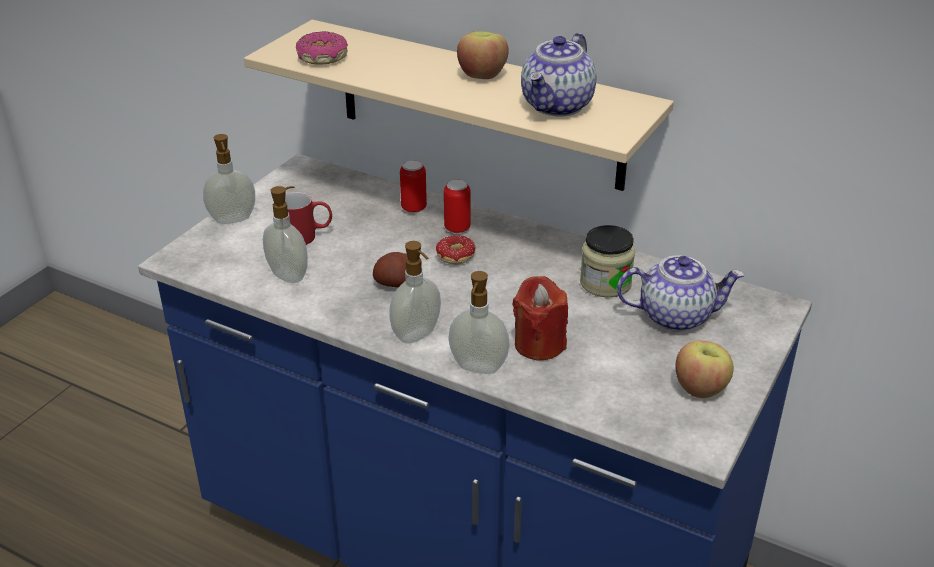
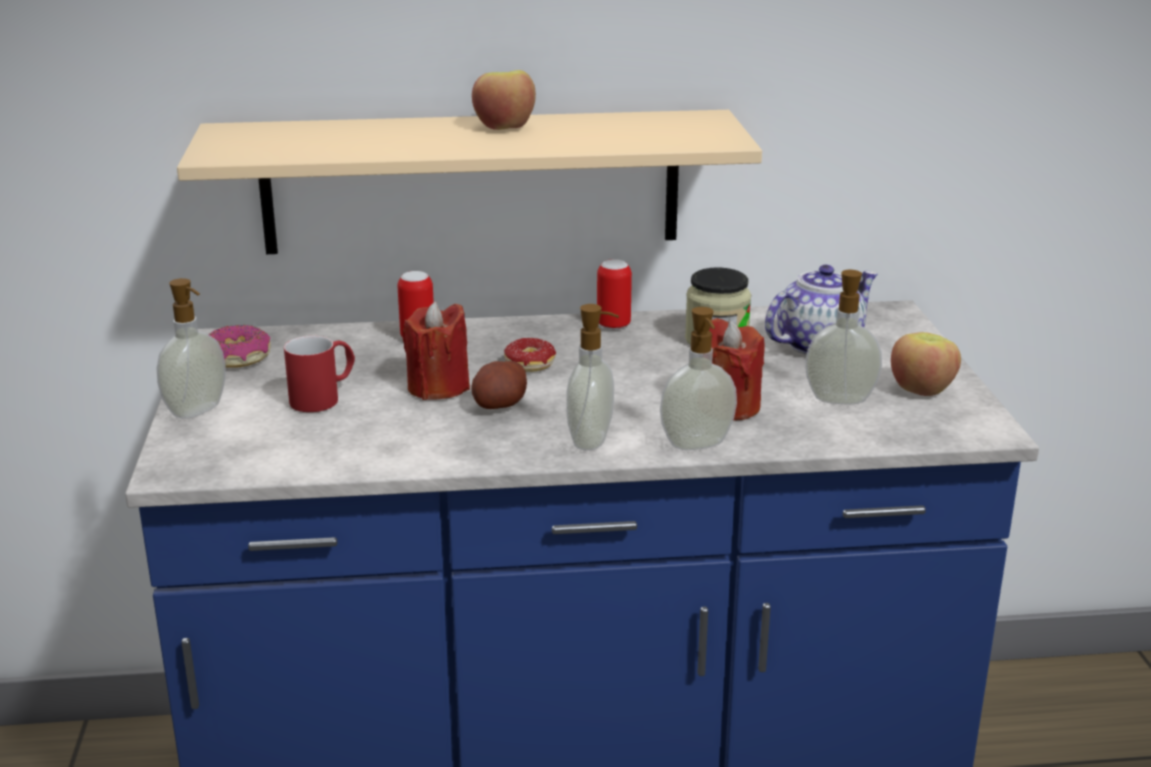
camera: 35 degrees left, 10 degrees down
soap dispenser [263,186,308,283] -> soap dispenser moved to [805,269,882,404]
donut [296,31,348,65] -> donut moved to [208,325,271,368]
can [444,180,471,233] -> can moved to [597,259,632,330]
teapot [521,33,596,117] -> none
none -> red candle [402,302,470,400]

